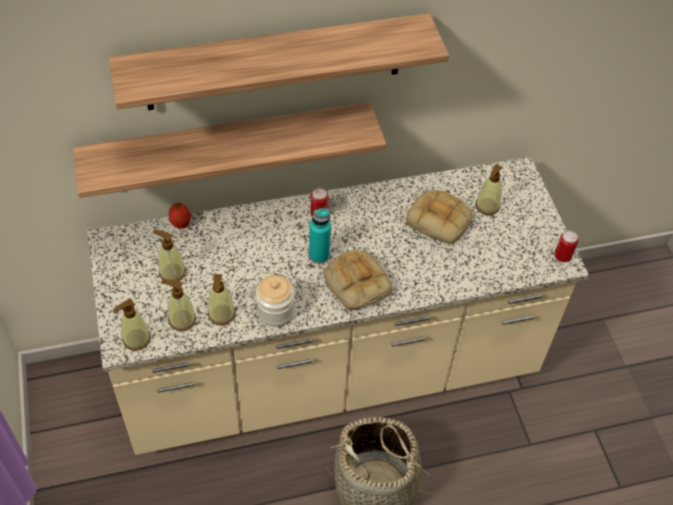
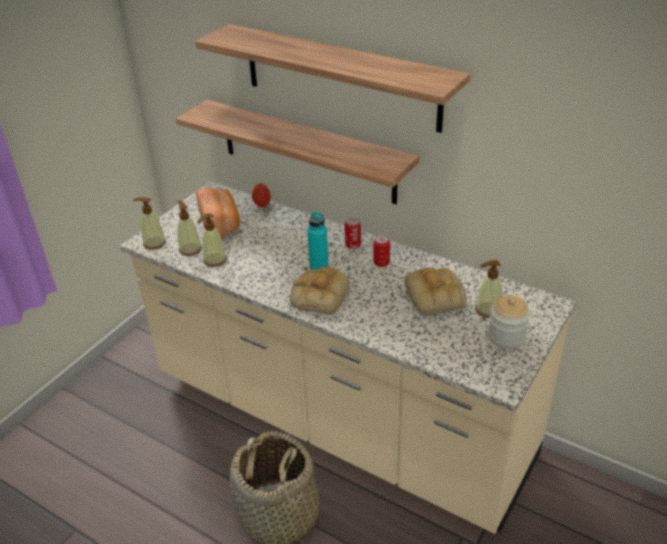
camera: 50 degrees right, 15 degrees down
soap dispenser [153,230,186,281] -> bread [196,188,240,238]
jar [256,275,295,327] -> jar moved to [488,296,530,349]
can [554,231,578,262] -> can moved to [373,235,390,267]

